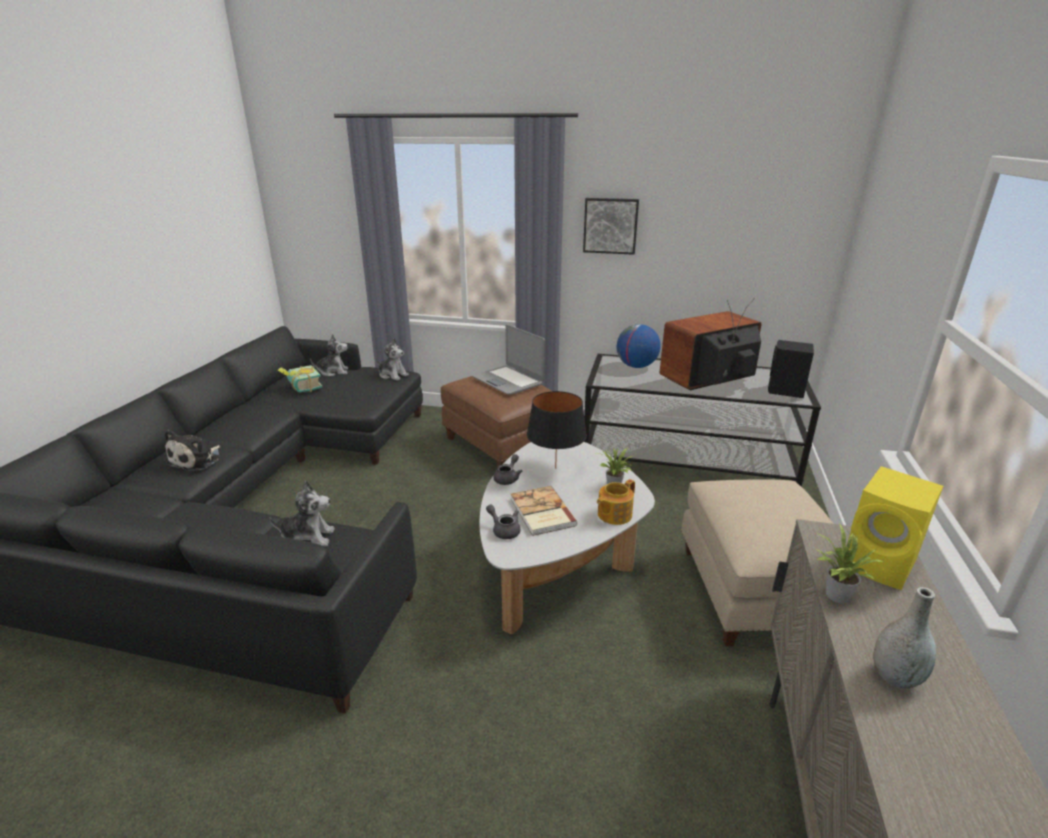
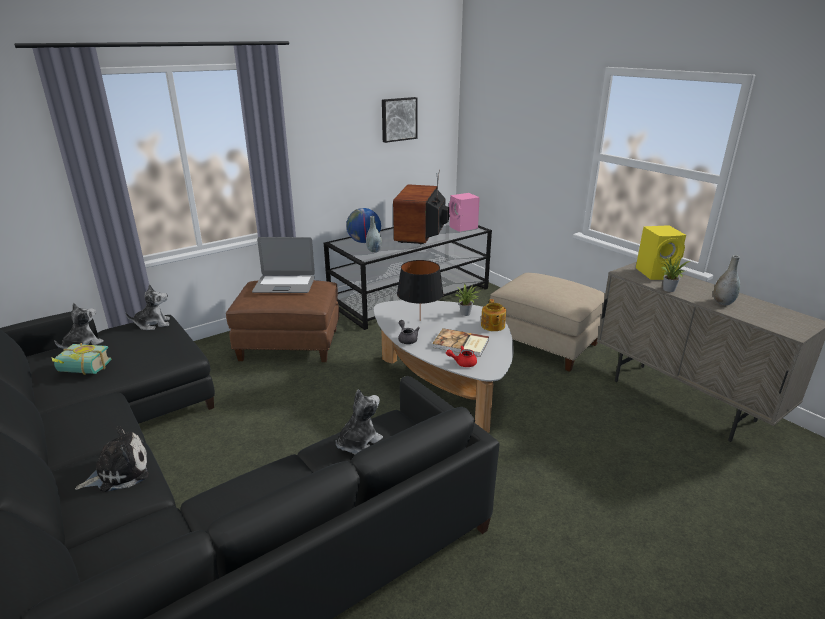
camera: 50 degrees left, 0 degrees up
plush toy [165,430,220,472] -> plush toy turned 90 degrees counterclockwise [75,426,149,492]
grey teapot [486,505,520,539] -> red teapot [446,346,477,367]
picture [583,198,639,255] -> picture moved to [382,97,418,143]
black speaker [768,340,814,398] -> pink speaker [449,193,480,232]
none -> grey vase [366,216,382,253]

